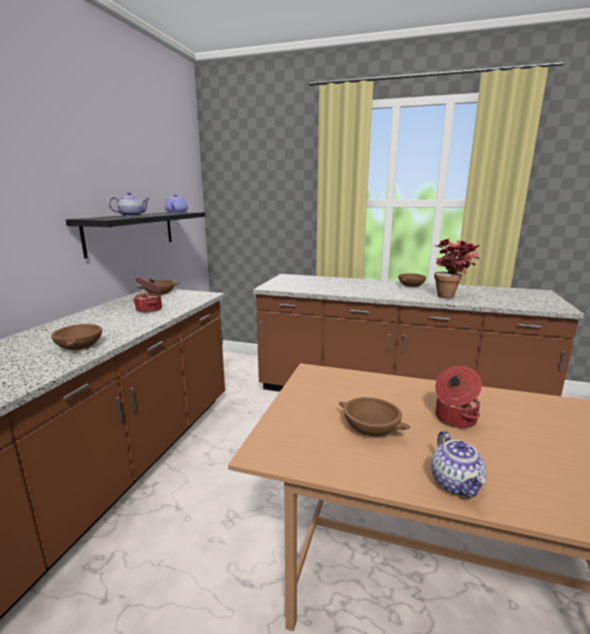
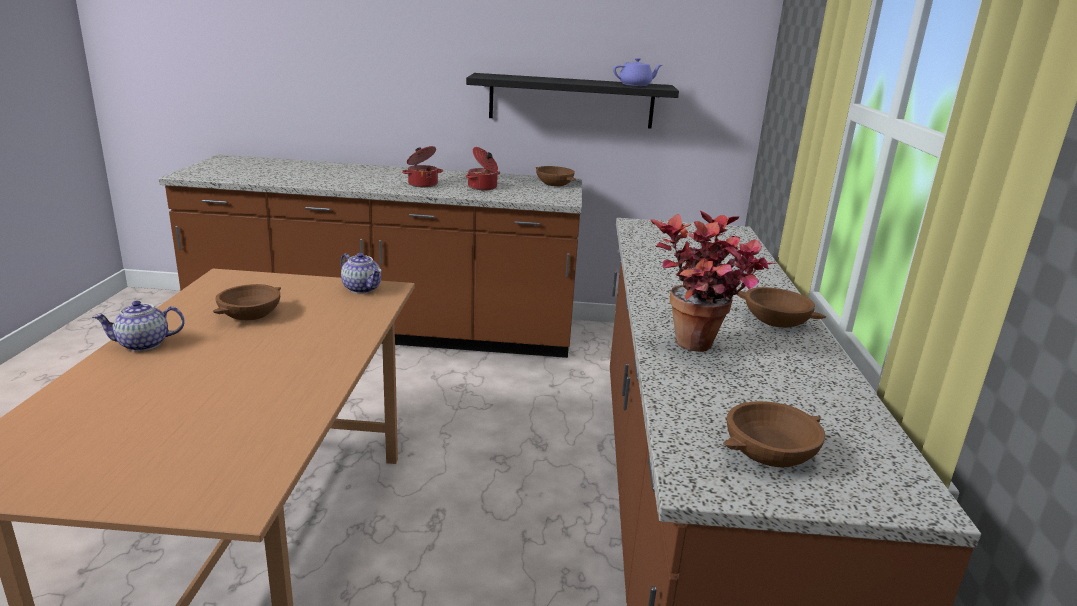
camera: 75 degrees right, 5 degrees up
brown bowl [51,324,102,350] -> brown bowl moved to [723,401,825,467]
teapot [109,192,149,217] -> teapot moved to [341,253,382,293]
cooking pot [435,366,482,428] -> cooking pot moved to [402,146,443,188]

